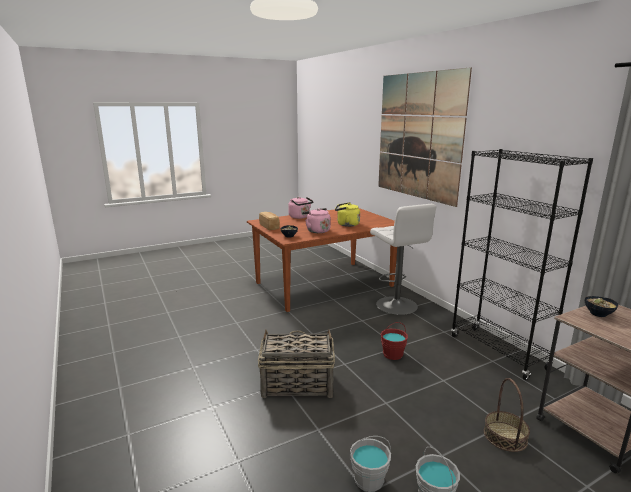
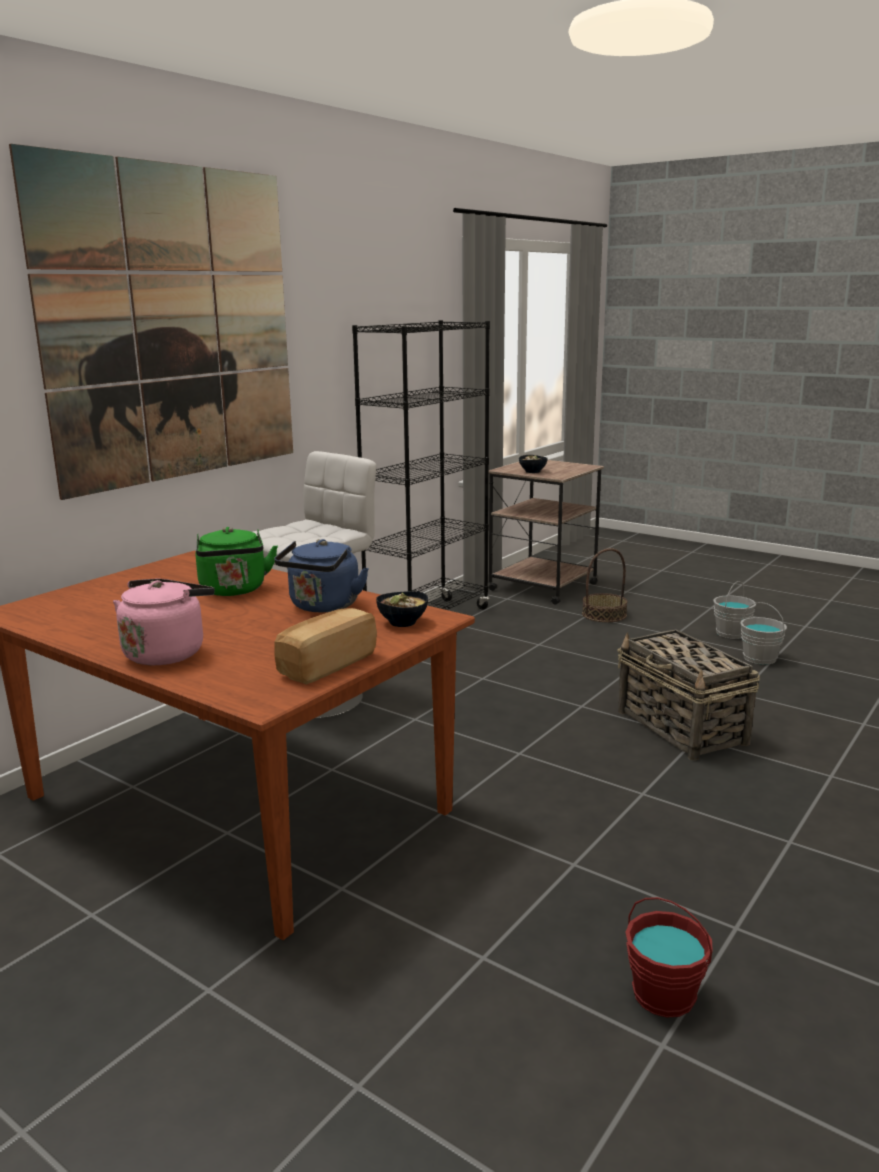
camera: 115 degrees left, 0 degrees up
pink kettle [302,208,331,233] -> blue kettle [274,539,369,612]
yellow kettle [335,202,360,227] -> green kettle [196,527,278,596]
red bucket [381,322,408,360] -> red bucket moved to [625,897,713,1018]

